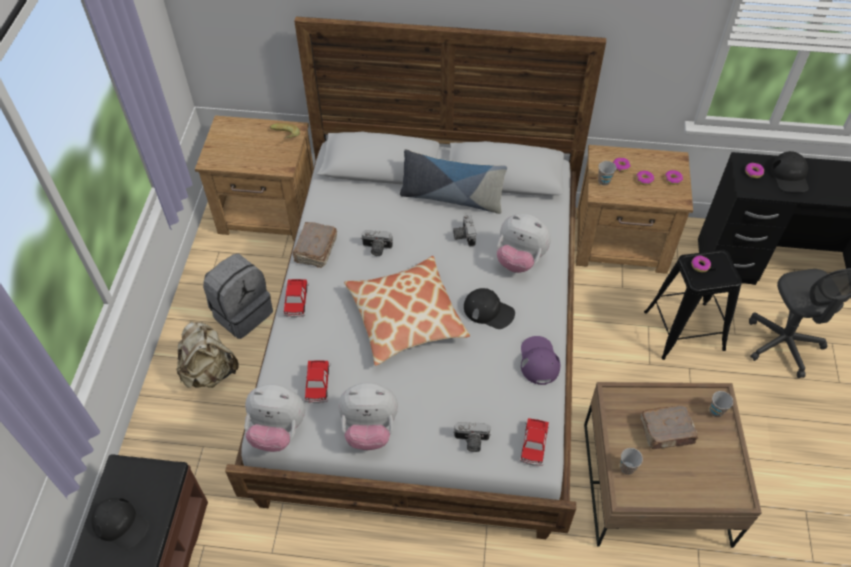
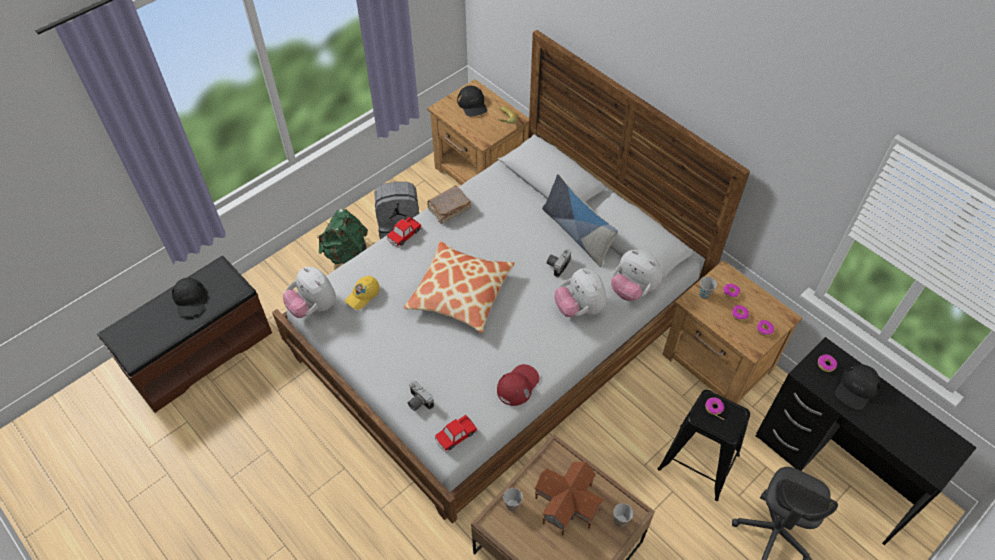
camera: 40 degrees right, 0 degrees up
beige backpack [176,322,239,388] -> green backpack [317,209,368,264]
toy car [305,360,330,403] -> yellow cap [345,276,379,310]
plush toy [338,383,398,450] -> plush toy moved to [611,249,663,301]
camera [361,230,393,256] -> none
black cap [464,288,515,329] -> black cap moved to [457,86,487,116]
purple cap [521,336,561,385] -> red cap [497,364,540,406]
brown book [640,405,698,449] -> toy house [534,462,605,536]

